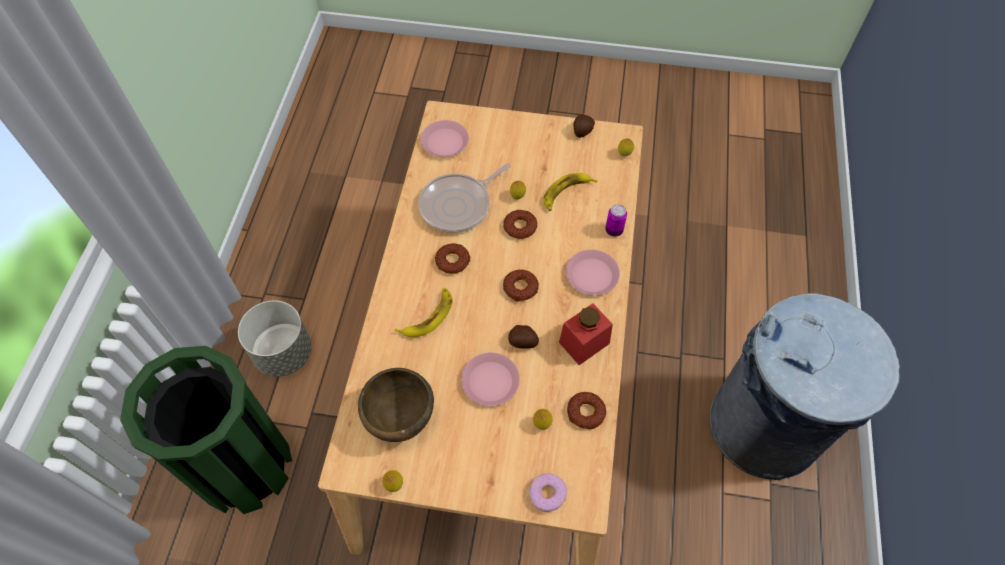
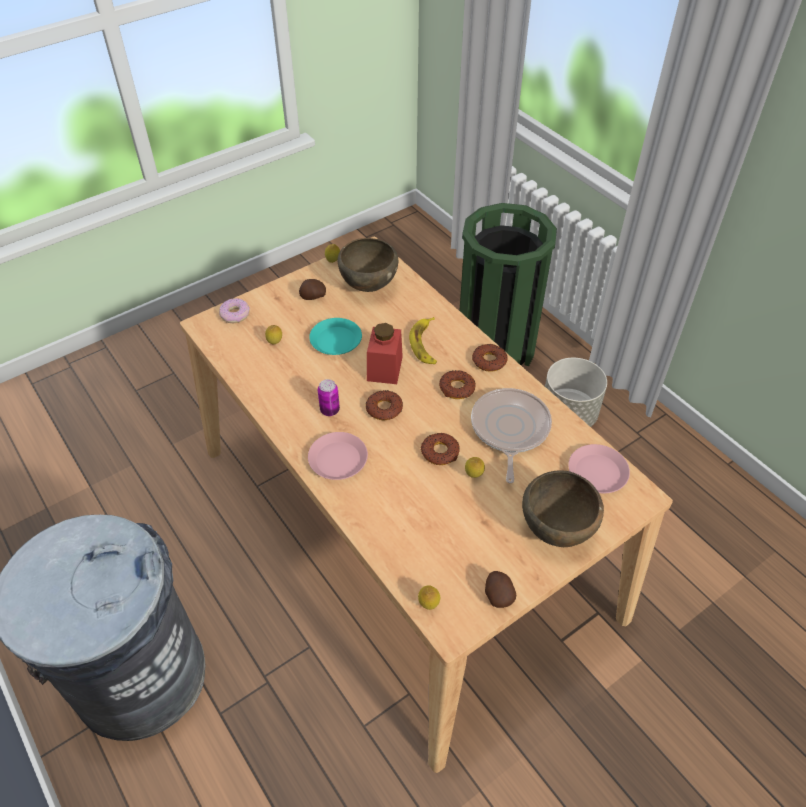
camera: 135 degrees right, 10 degrees down
pink plate [461,352,520,406] -> turquoise plate [309,318,362,355]
potato [508,325,539,349] -> potato moved to [299,279,326,300]
banana [543,173,597,211] -> none
red jar [559,303,613,365] -> red jar moved to [367,323,403,384]
donut [567,392,607,429] -> donut moved to [472,343,508,372]
can [605,204,627,237] -> can moved to [318,379,340,416]
none -> brown bowl [522,470,604,547]

